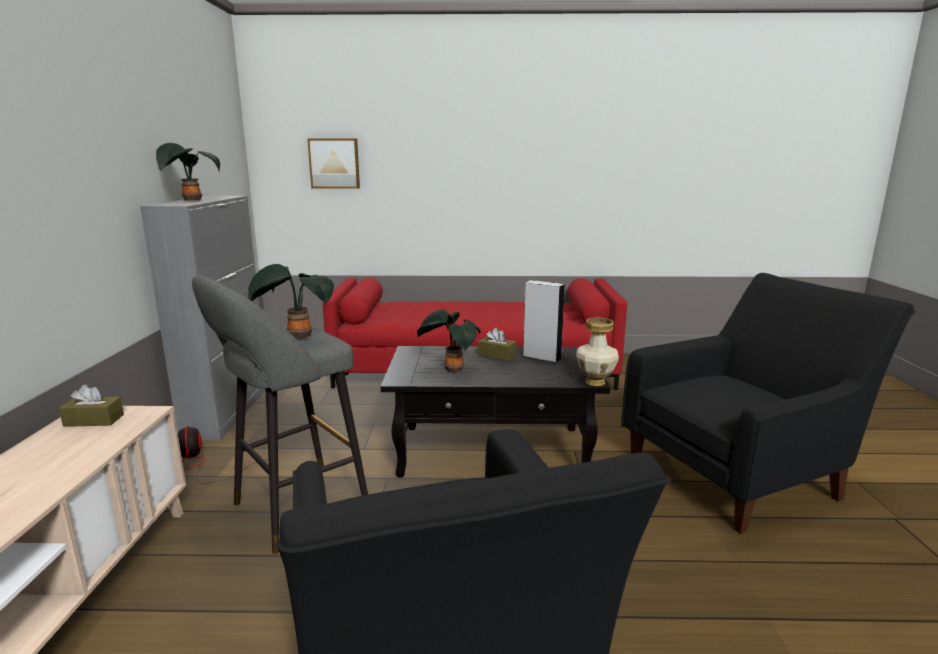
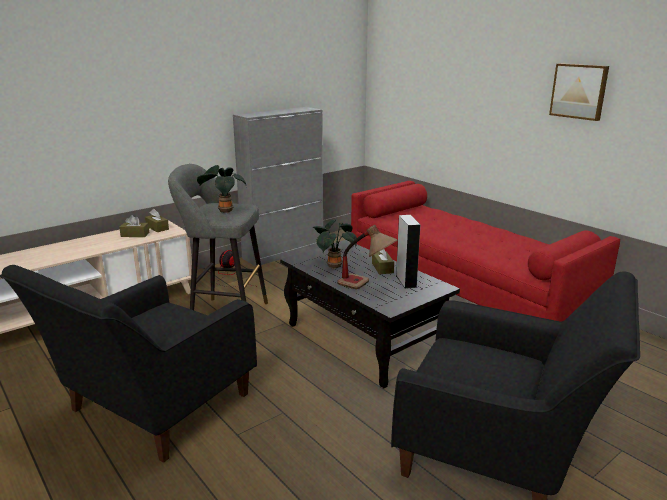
camera: 50 degrees right, 5 degrees up
potted plant [156,143,220,201] -> none
picture [307,139,360,189] -> picture moved to [549,63,609,121]
vase [576,317,619,386] -> none
none -> brown tissue box [119,215,149,237]
none -> table lamp [337,225,397,289]

